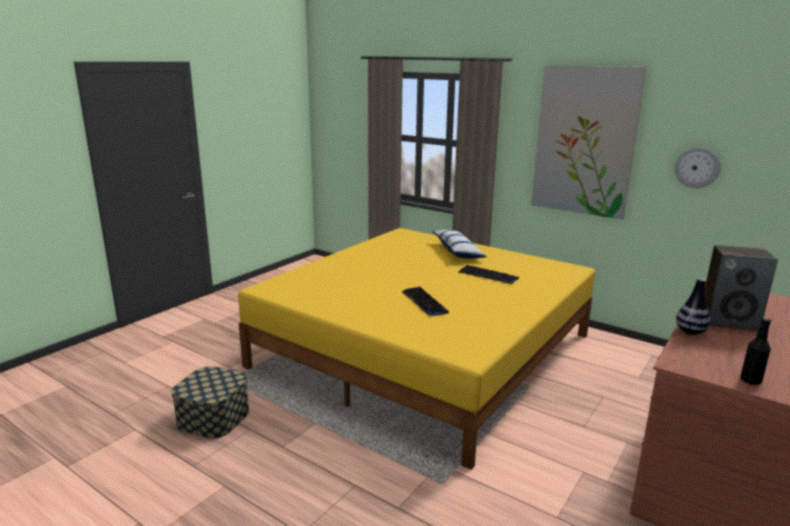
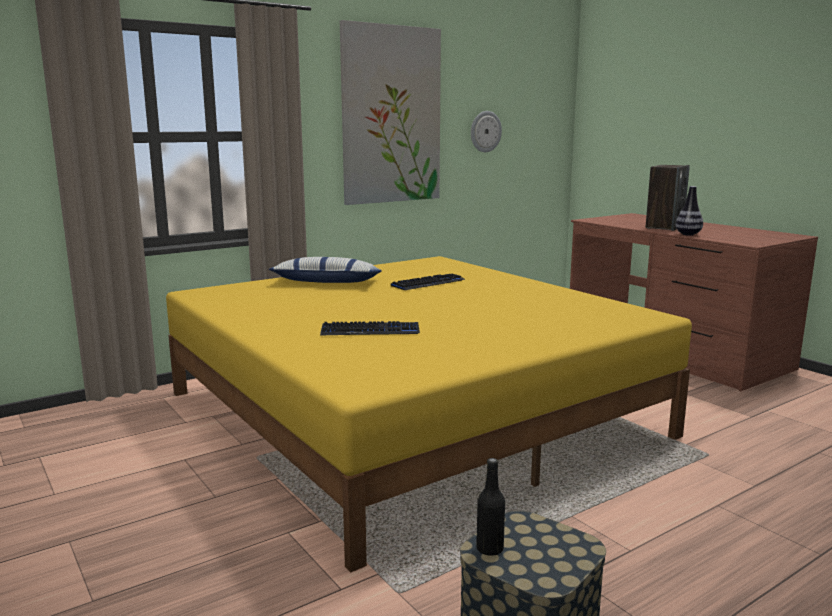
camera: 70 degrees left, 5 degrees down
keyboard [402,287,449,316] -> keyboard moved to [320,321,420,336]
black bottle [740,317,771,385] -> black bottle moved to [476,458,505,556]

